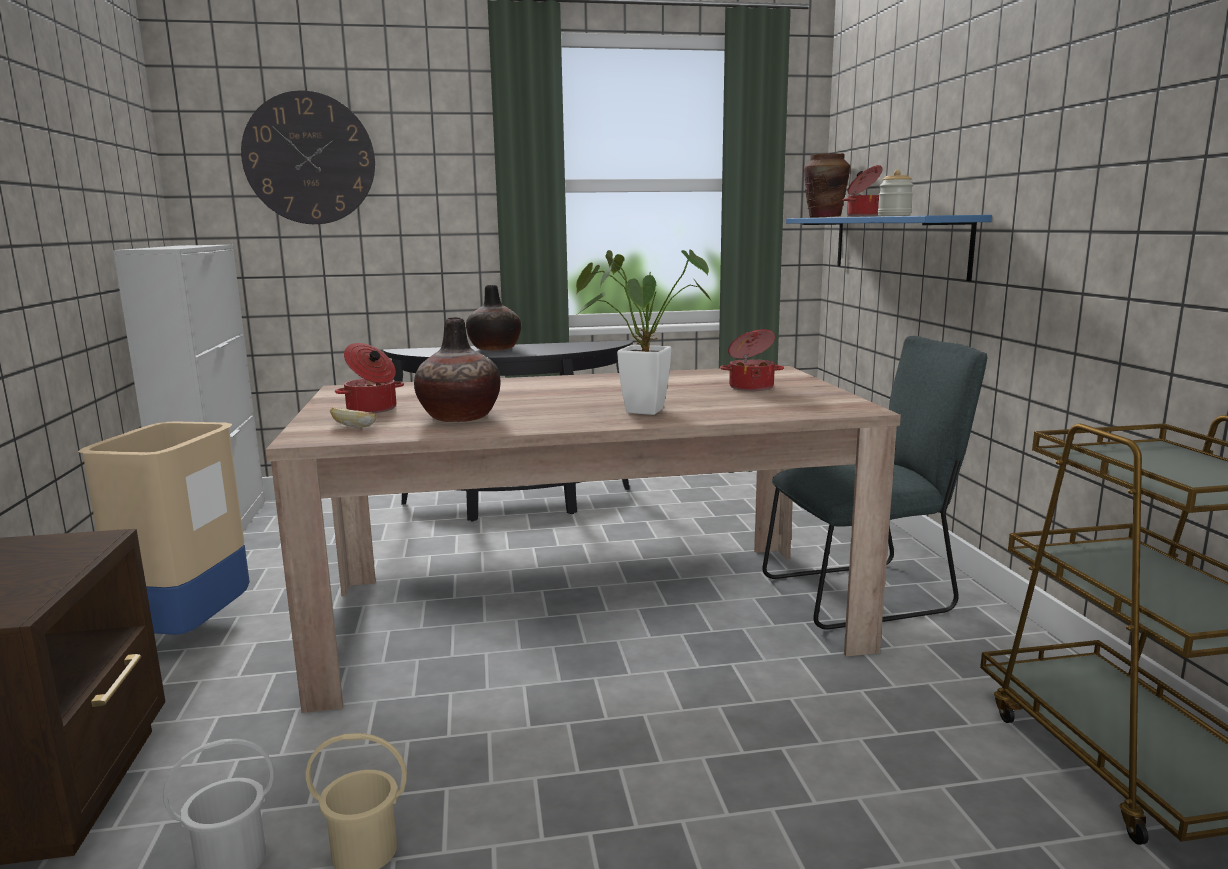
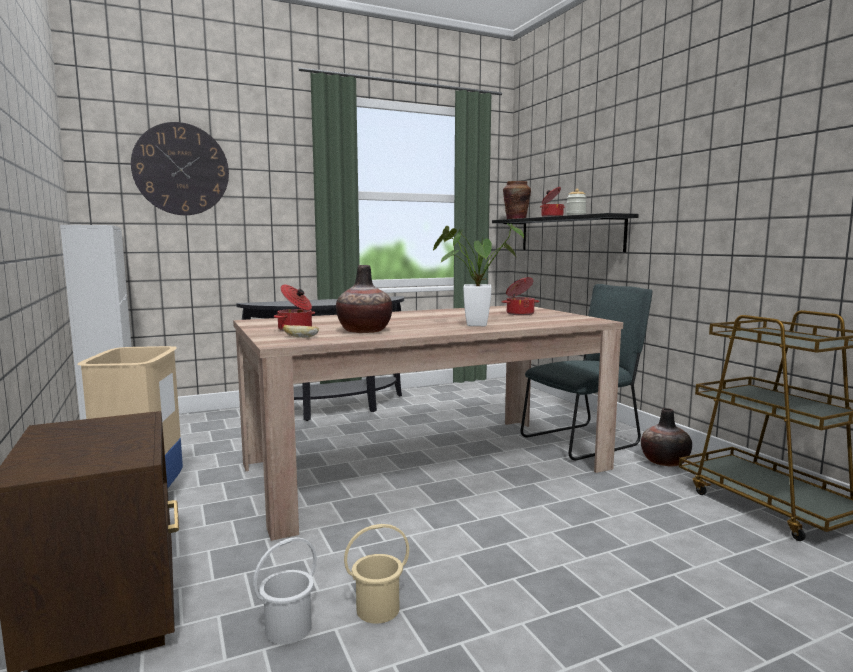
camera: 15 degrees left, 5 degrees down
vase [466,285,521,351] -> vase moved to [641,408,692,467]
blue shelf [786,215,992,281] -> black shelf [492,213,639,252]

